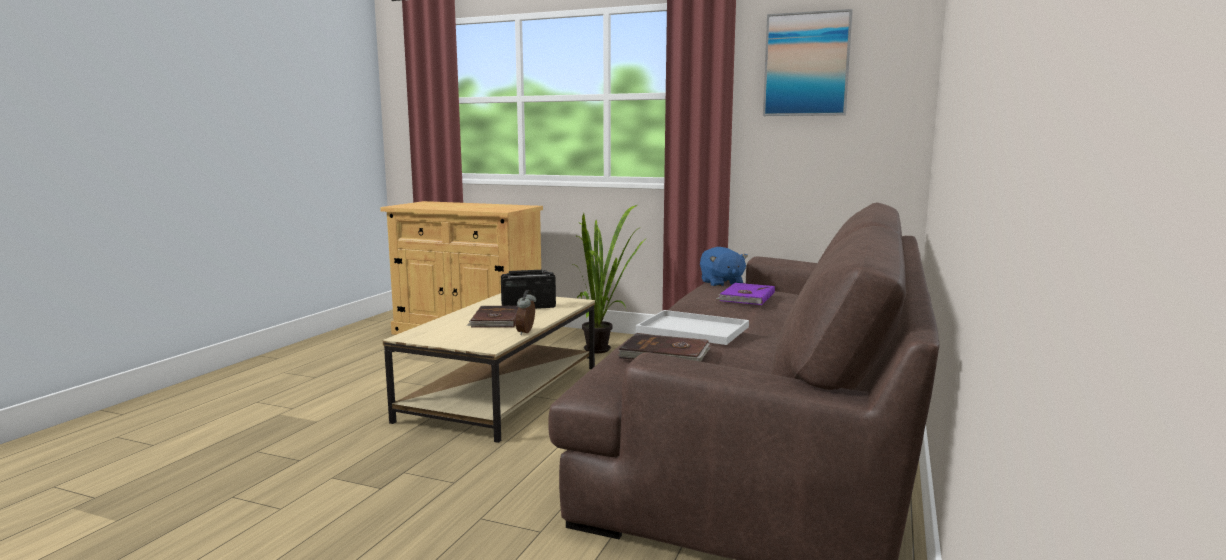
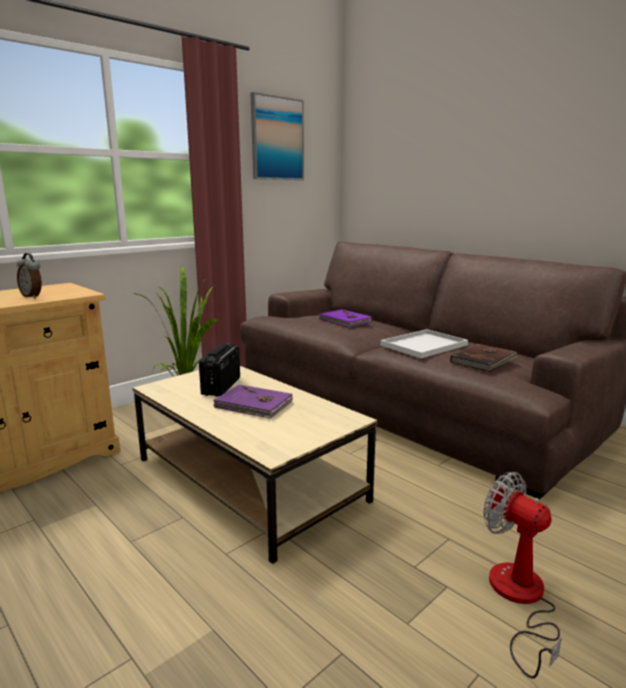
camera: 65 degrees left, 5 degrees up
brown book [467,306,518,328] -> purple book [213,385,292,419]
alarm clock [516,290,536,335] -> alarm clock moved to [17,253,42,298]
blue plush toy [700,247,748,286] -> none
none -> fan [483,472,562,679]

